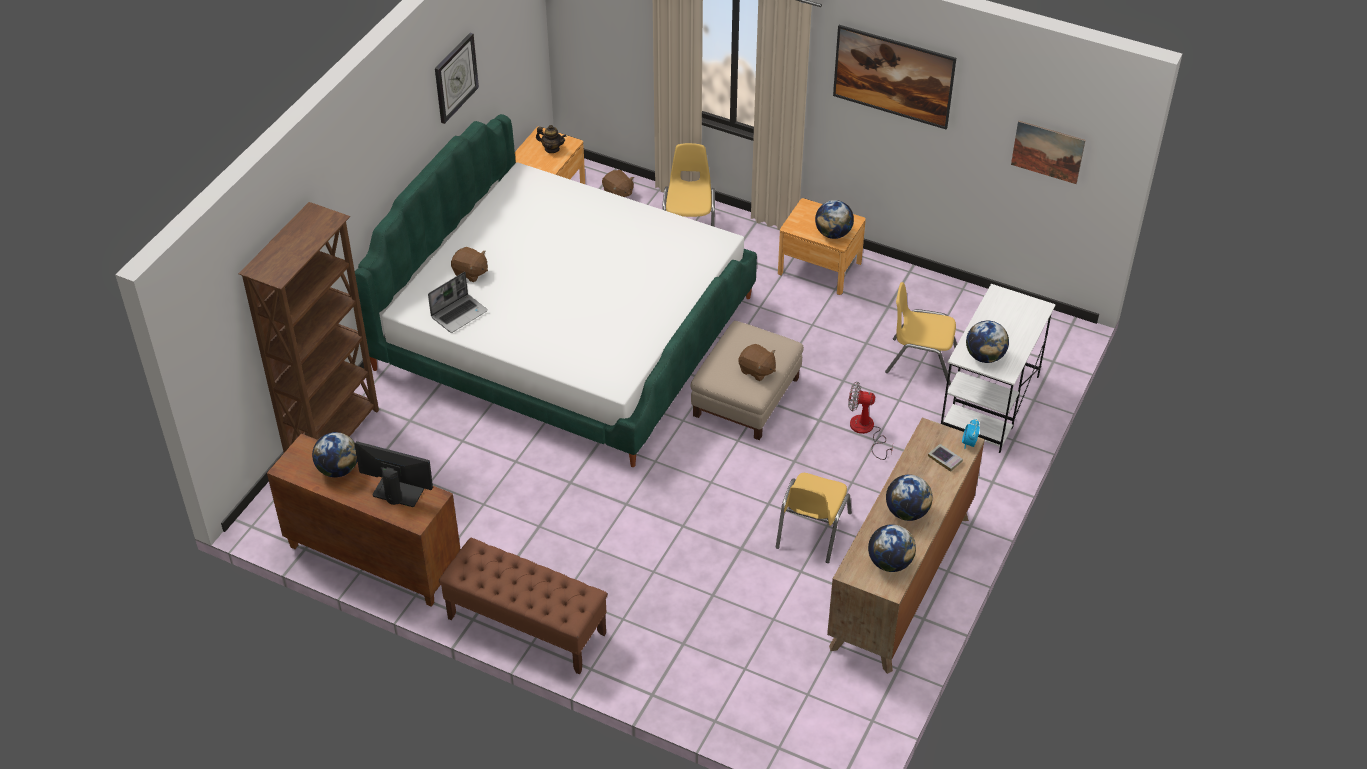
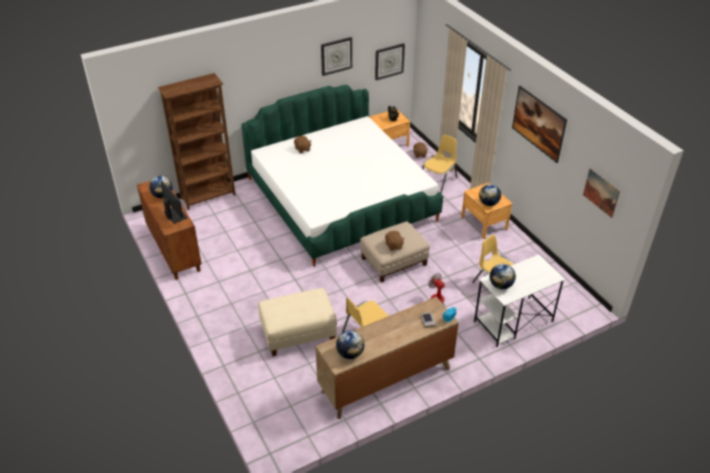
camera: 35 degrees right, 5 degrees down
laptop [428,272,488,333] -> none
brown bench [439,538,608,675] -> none
globe [886,474,933,521] -> none
none -> beige ottoman [258,288,337,356]
none -> wall clock [375,43,405,80]

